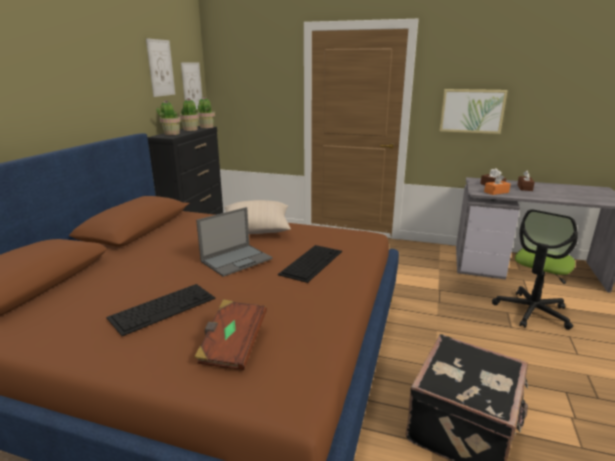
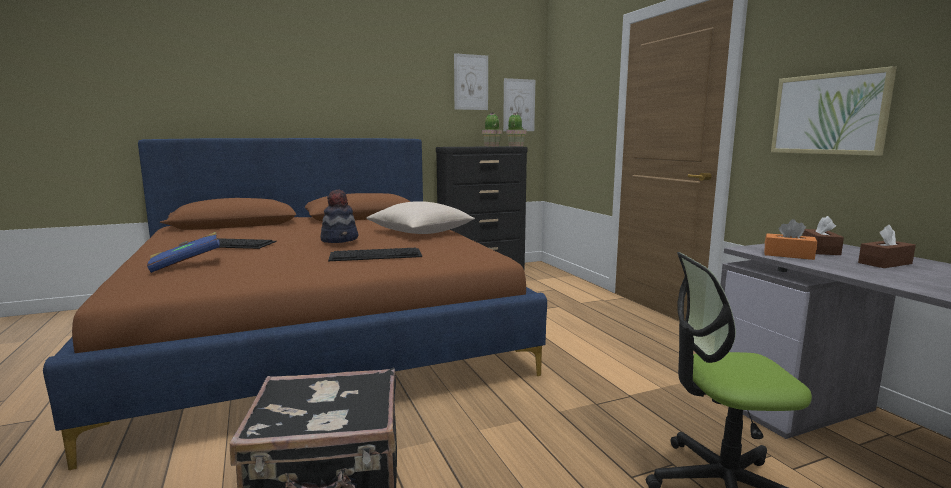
camera: 50 degrees right, 10 degrees down
potted plant [156,100,181,135] -> none
brown book [194,299,267,370] -> blue book [147,232,219,273]
laptop [196,207,273,277] -> hat [321,190,358,243]

